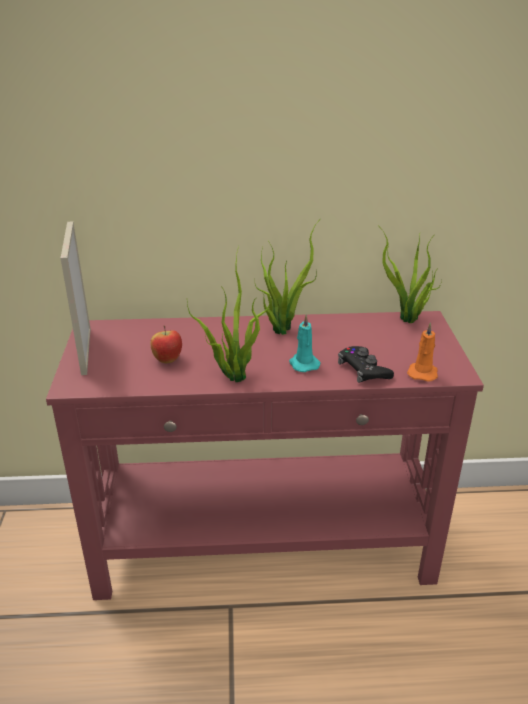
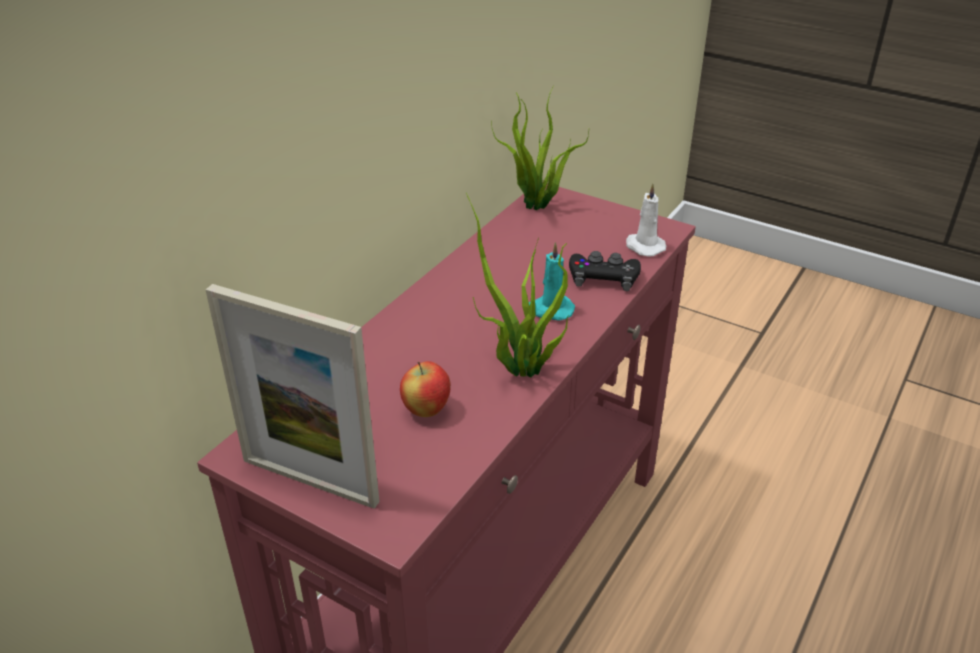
camera: 55 degrees left, 5 degrees up
potted plant [254,218,321,335] -> none
orange candle [407,322,438,382] -> white candle [626,183,666,257]

